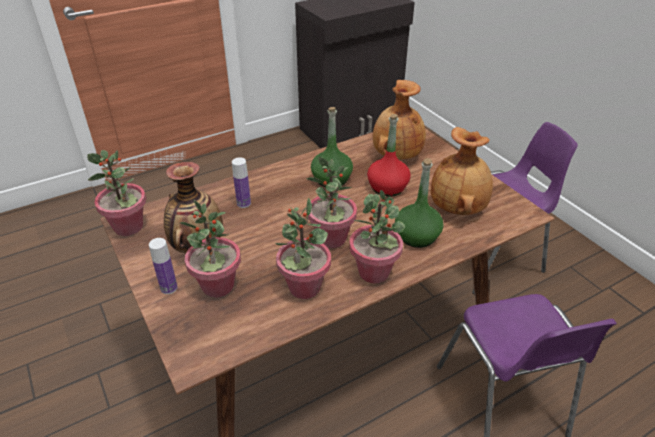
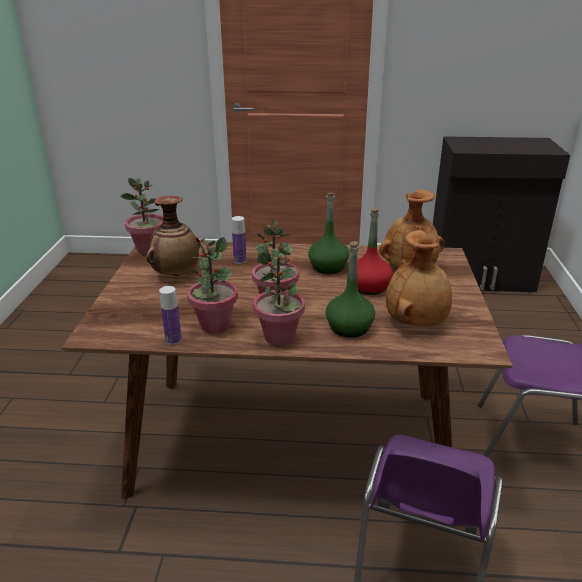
camera: 35 degrees right, 10 degrees down
bottle [149,238,178,294] -> bottle moved to [159,286,182,345]
potted plant [180,199,241,298] -> none

